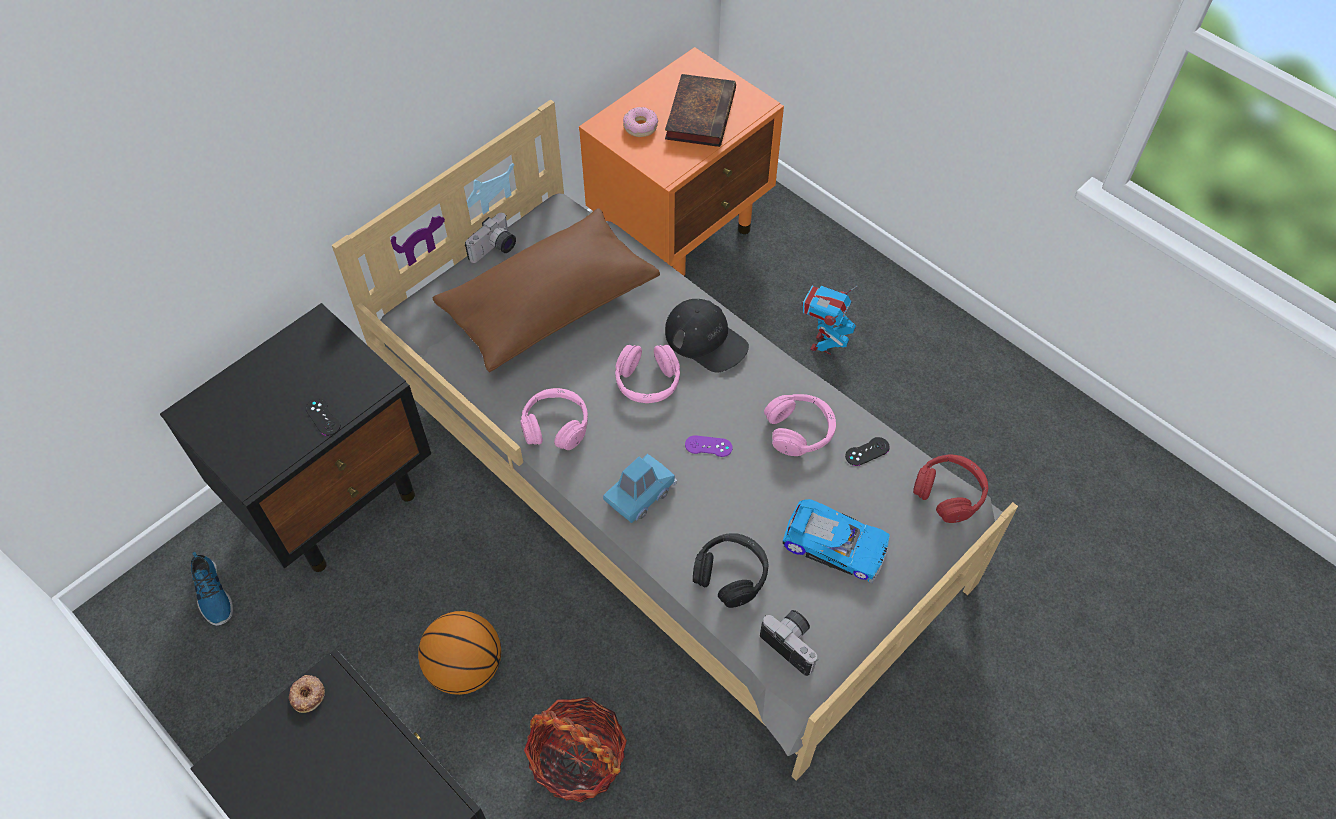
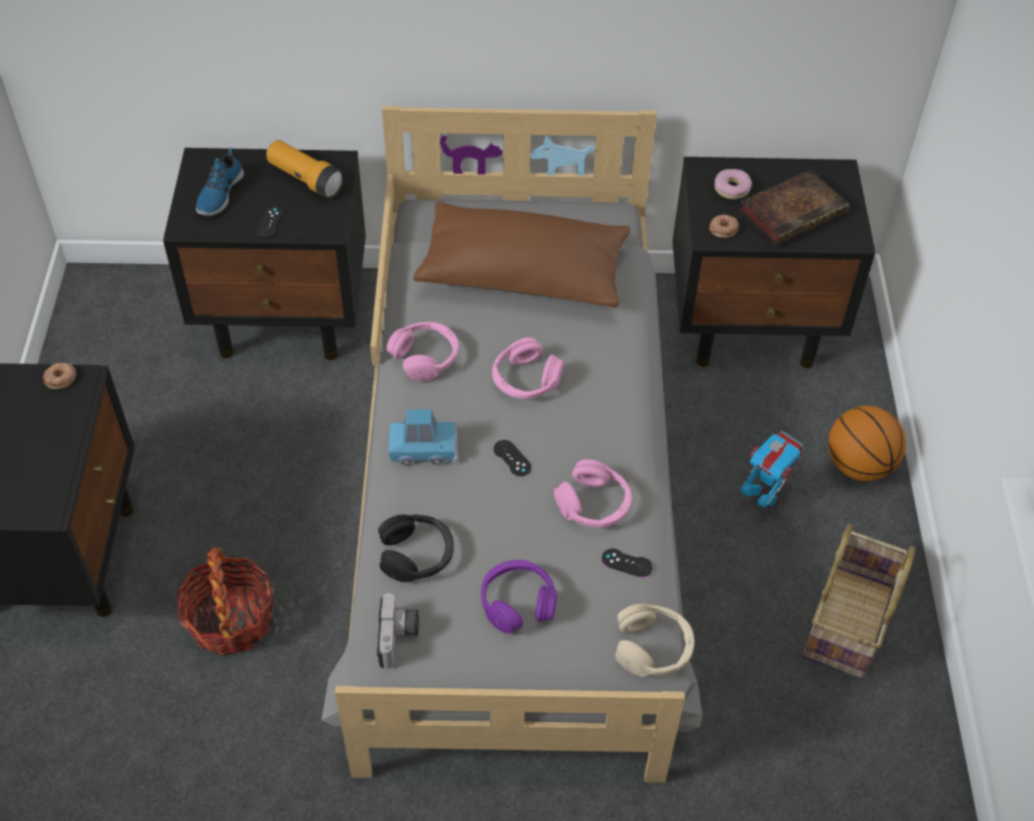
camera: 45 degrees right, 5 degrees down
shoe [191,552,233,626] -> shoe moved to [196,148,244,216]
basketball [418,611,501,695] -> basketball moved to [828,406,906,481]
camera [465,213,516,263] -> none
orange nightstand [579,47,784,276] -> black nightstand [673,157,875,368]
black cap [665,299,749,373] -> none
purple game controller [685,435,733,457] -> black game controller [493,440,531,476]
toy car [783,499,890,583] -> purple headphones [481,560,557,634]
toy robot [802,286,857,355] -> toy robot turned 60 degrees clockwise [740,431,804,513]
red headphones [913,455,988,523] -> beige headphones [615,604,695,677]
none -> flashlight [266,140,345,199]
none -> donut [709,214,739,238]
none -> basket [803,524,915,679]

